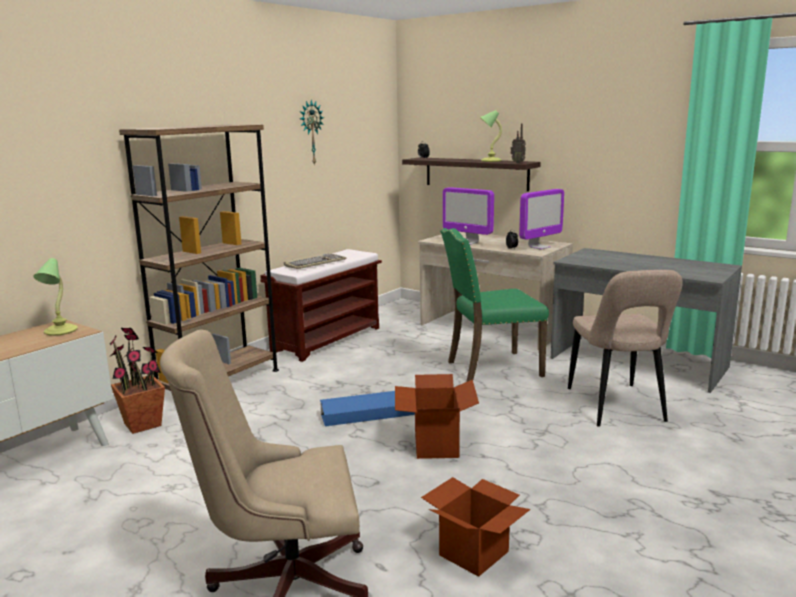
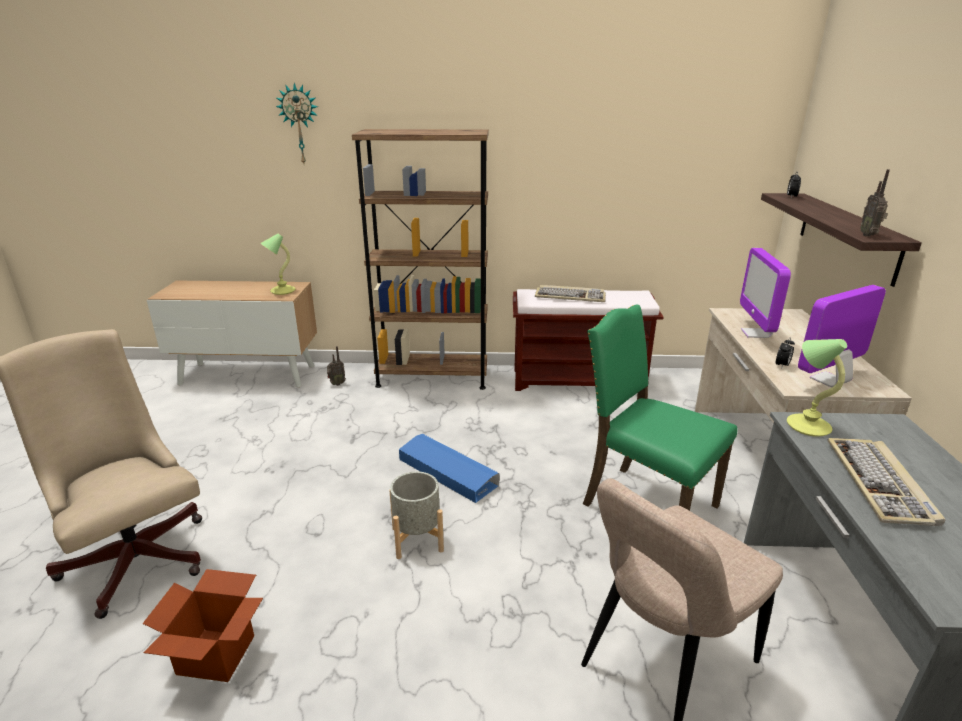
camera: 55 degrees right, 10 degrees up
potted plant [109,328,165,434] -> radio [327,346,346,386]
wall clock [300,100,324,166] -> wall clock moved to [276,83,318,163]
cardboard box [395,374,479,459] -> grey planter [389,471,444,559]
table lamp [480,110,502,162] -> table lamp moved to [787,339,847,437]
monitor [519,189,564,250] -> monitor turned 135 degrees clockwise [798,285,886,387]
none -> keyboard [827,438,945,526]

